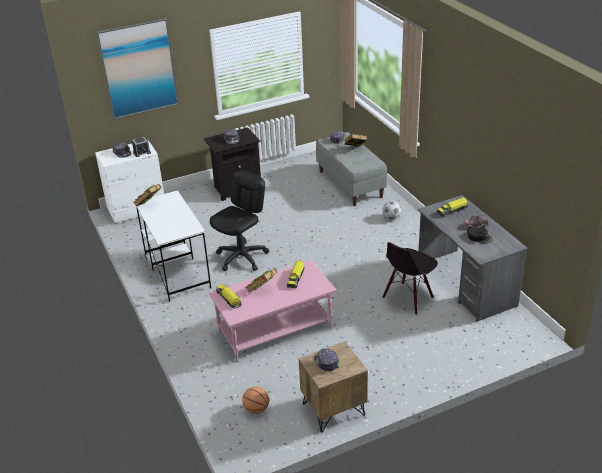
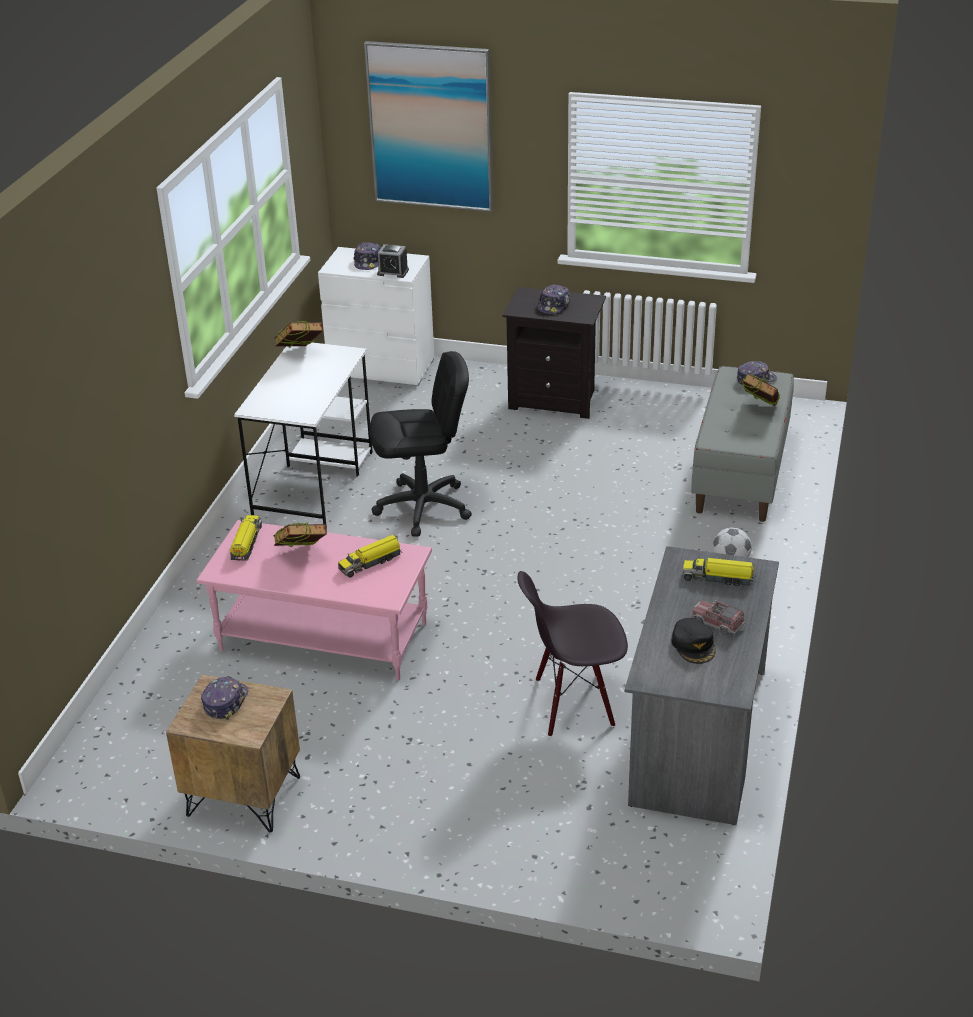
camera: 40 degrees right, 0 degrees up
basketball [242,386,269,414] -> none

